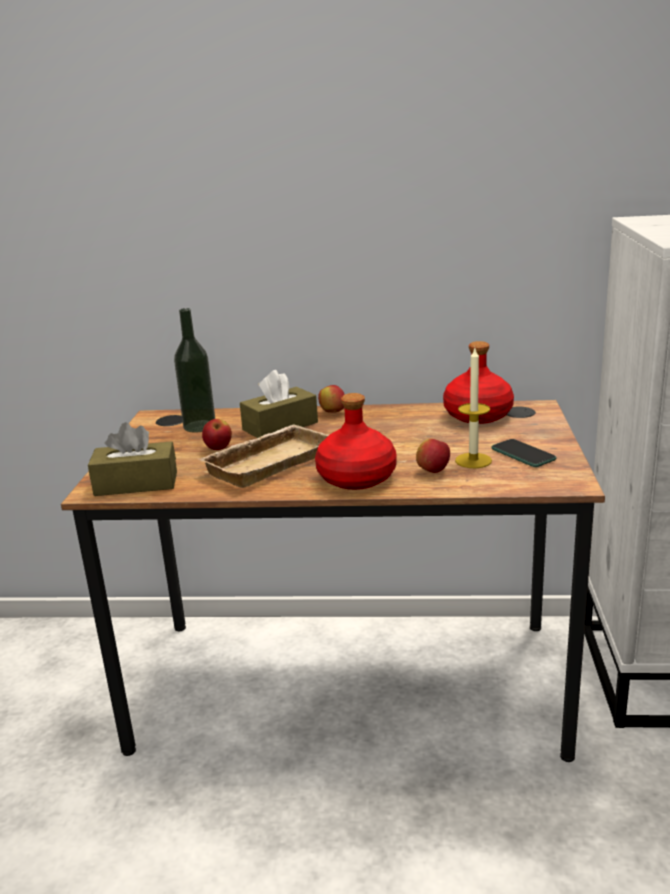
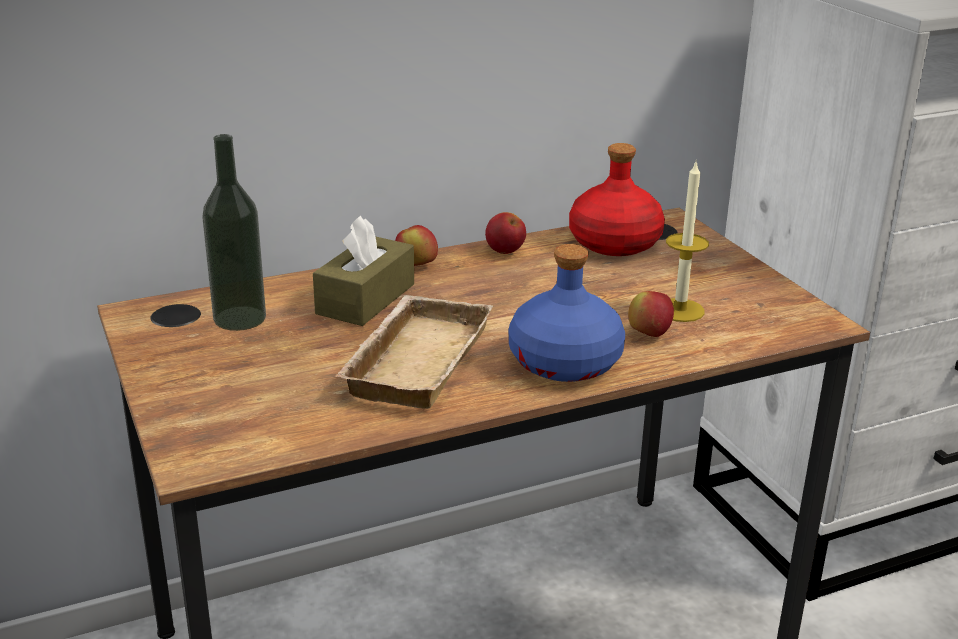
camera: 30 degrees left, 5 degrees up
brown tissue box [88,422,177,496] -> none
apple [202,419,232,450] -> apple moved to [485,212,526,254]
red bottle [315,393,397,490] -> blue bottle [509,244,625,382]
phone [491,439,557,467] -> none

